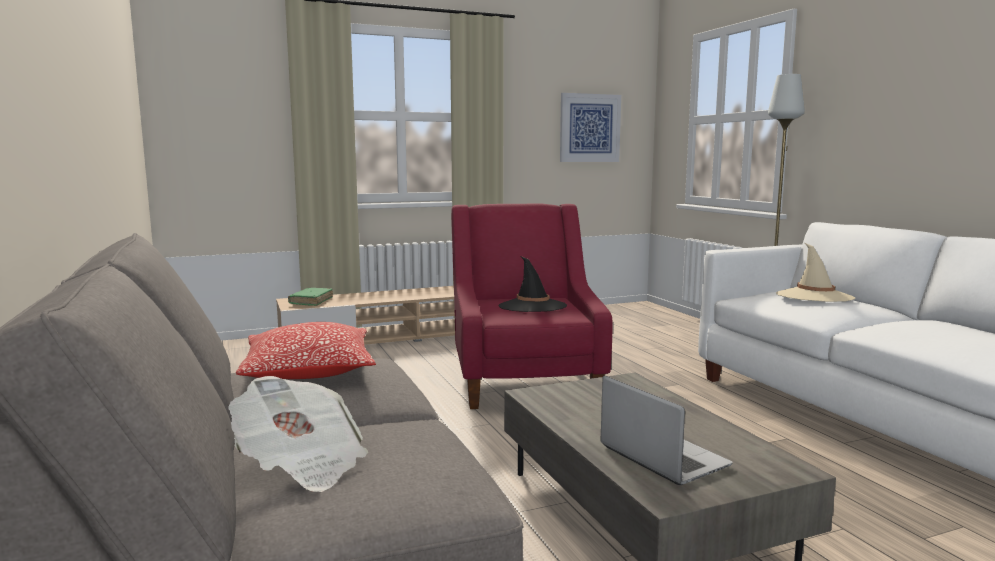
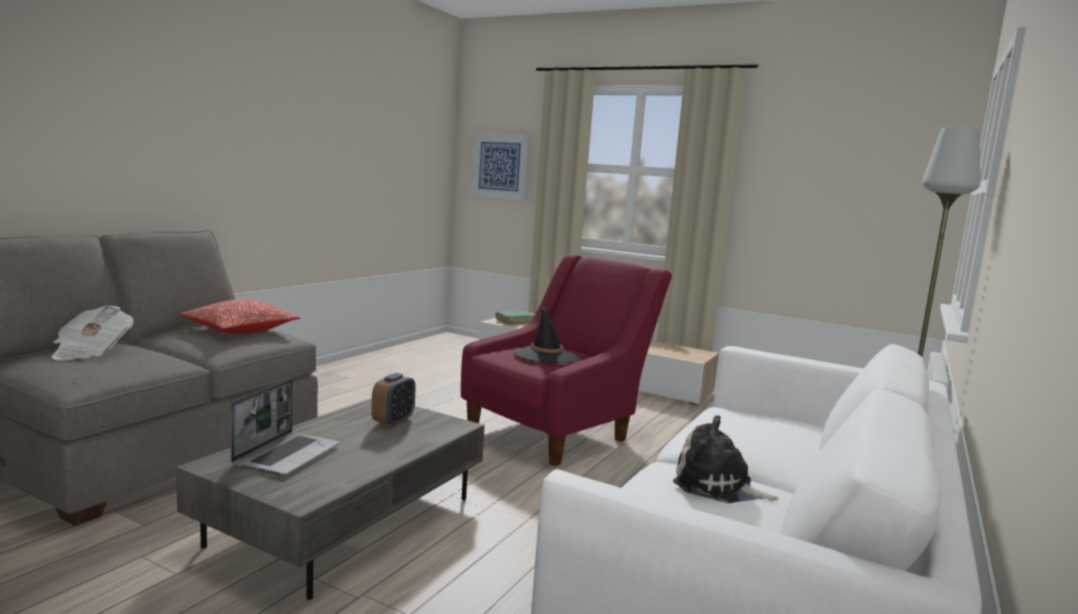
camera: 50 degrees right, 0 degrees up
picture [560,93,621,162] -> picture moved to [471,132,530,201]
beige hat [776,243,855,302] -> none
none -> alarm clock [371,373,416,427]
none -> plush toy [673,415,779,503]

